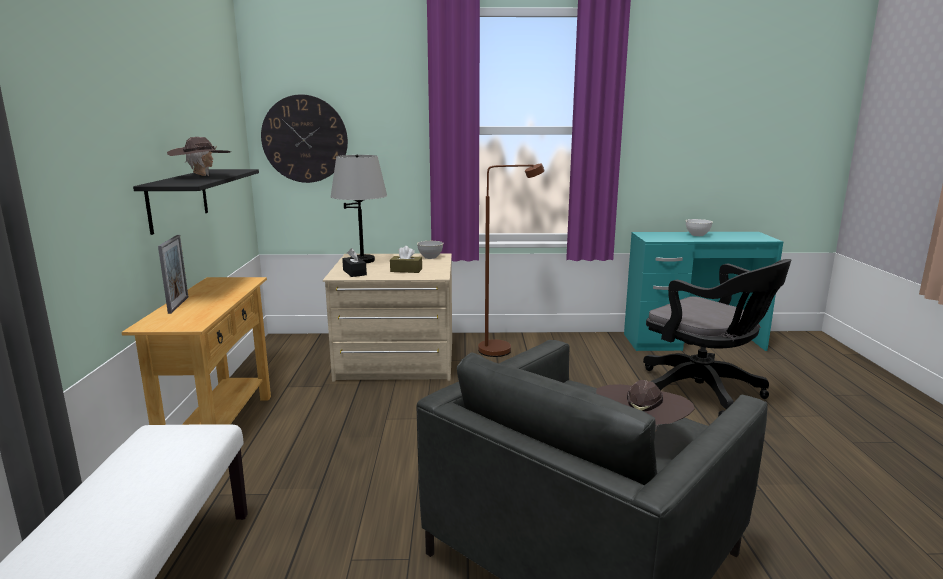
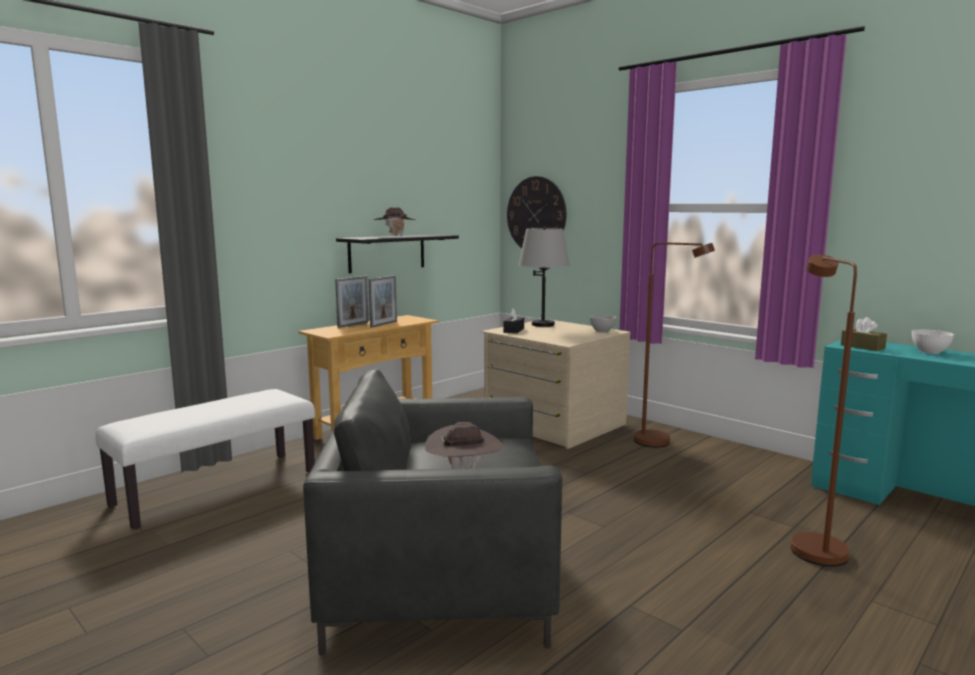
camera: 45 degrees right, 5 degrees down
brown tissue box [390,246,422,273] -> brown tissue box moved to [841,317,887,351]
black office chair [643,259,791,417] -> brown floor lamp [790,255,857,567]
none -> picture frame [369,275,397,327]

